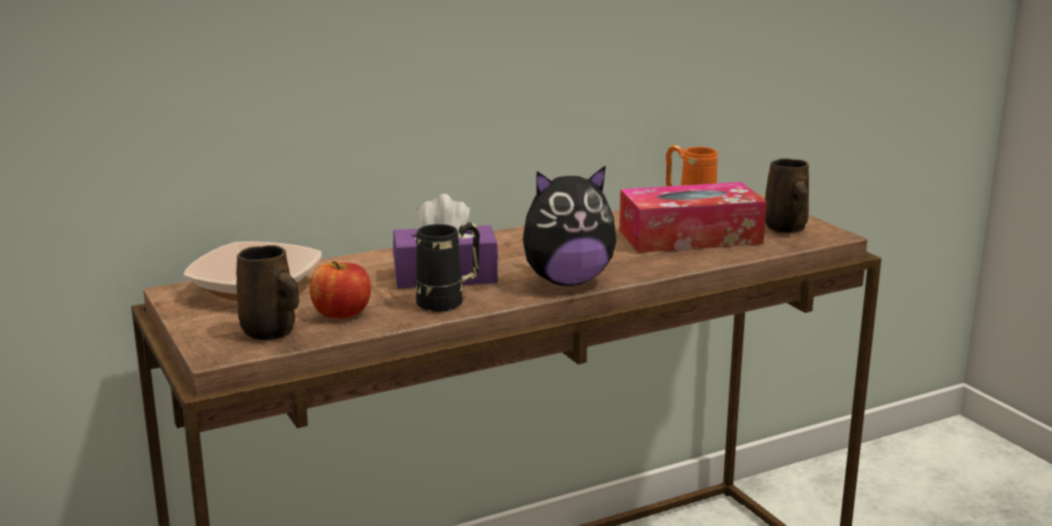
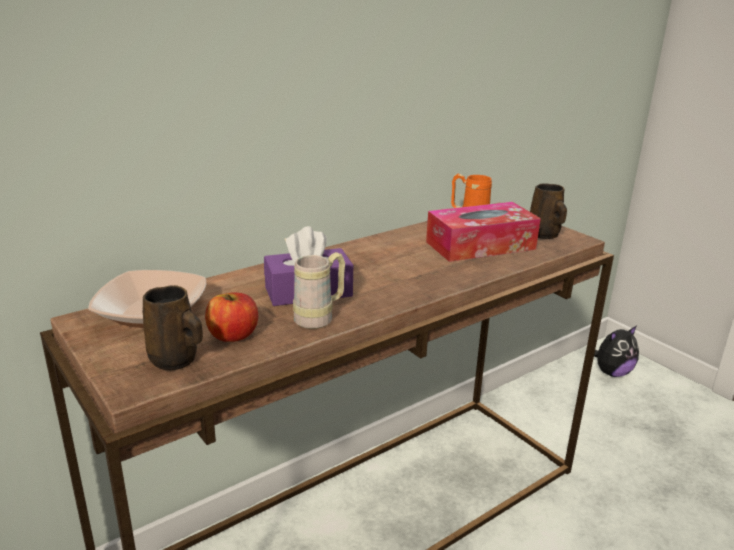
camera: 10 degrees left, 5 degrees up
black mug [415,222,480,312] -> beige mug [293,252,345,329]
plush toy [523,165,616,286] -> plush toy moved to [594,325,639,377]

